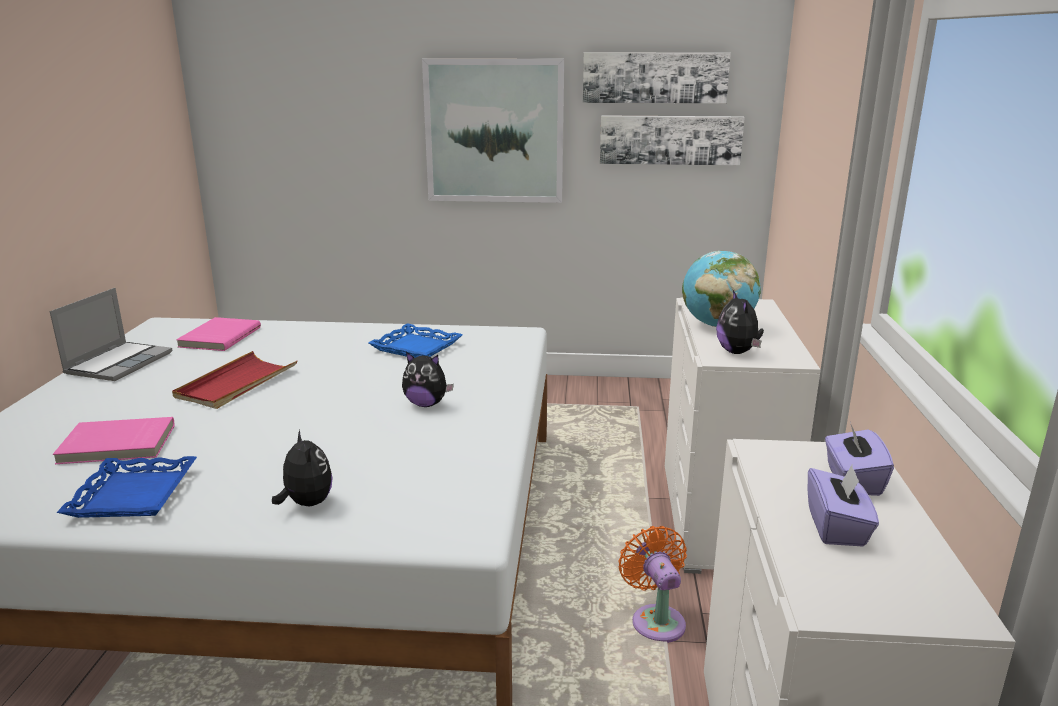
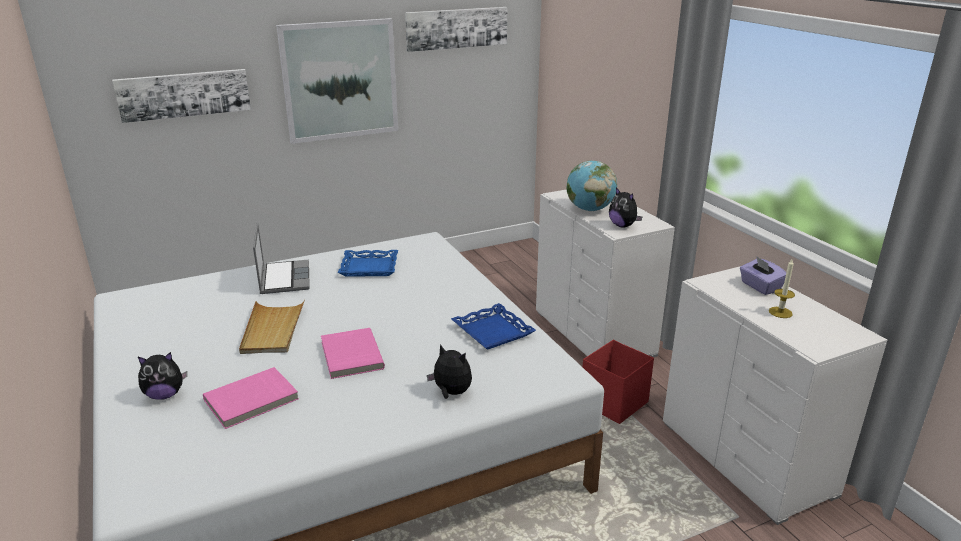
camera: 30 degrees left, 5 degrees up
laptop [49,288,172,381] -> laptop moved to [253,223,310,294]
blue tray [56,456,197,518] -> blue tray moved to [451,303,536,350]
red tray [172,351,297,409] -> beige tray [239,299,305,354]
pink book [176,317,261,351] -> pink book moved to [321,328,385,379]
plush toy [402,352,454,407] -> plush toy moved to [138,352,187,400]
picture [600,115,745,165] -> picture moved to [112,69,251,123]
orange fan [618,526,687,643] -> red storage box [583,340,654,424]
purple tissue box [808,464,879,546] -> candle [769,259,795,318]

